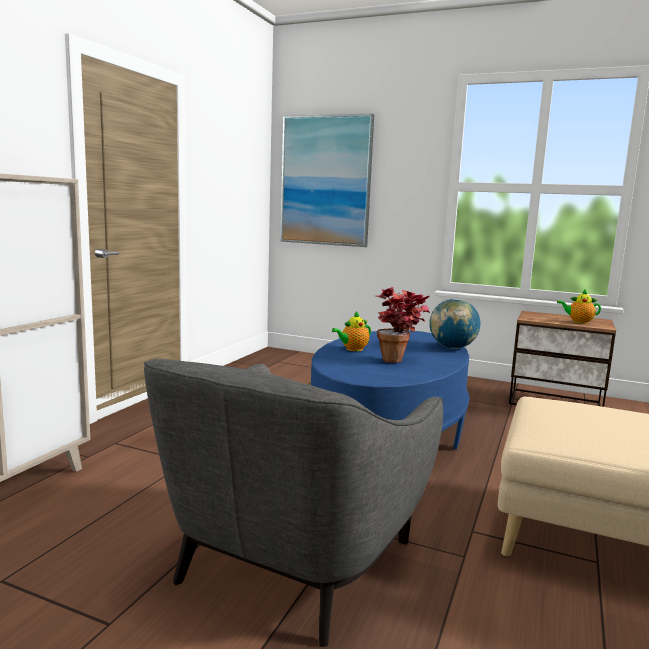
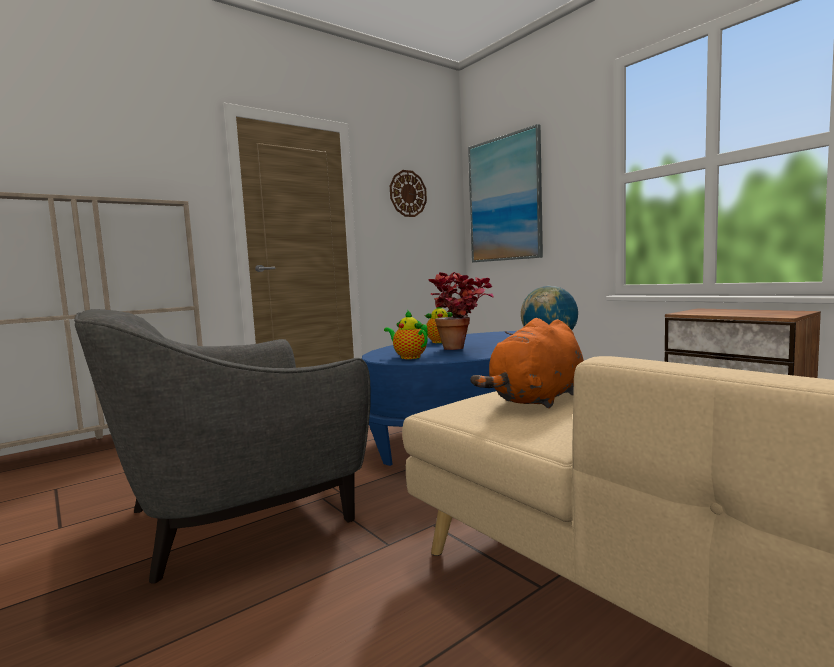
camera: 30 degrees right, 5 degrees down
teapot [557,289,601,324] -> teapot moved to [384,310,428,359]
none -> wall clock [390,170,427,217]
none -> orange plush toy [470,318,584,408]

